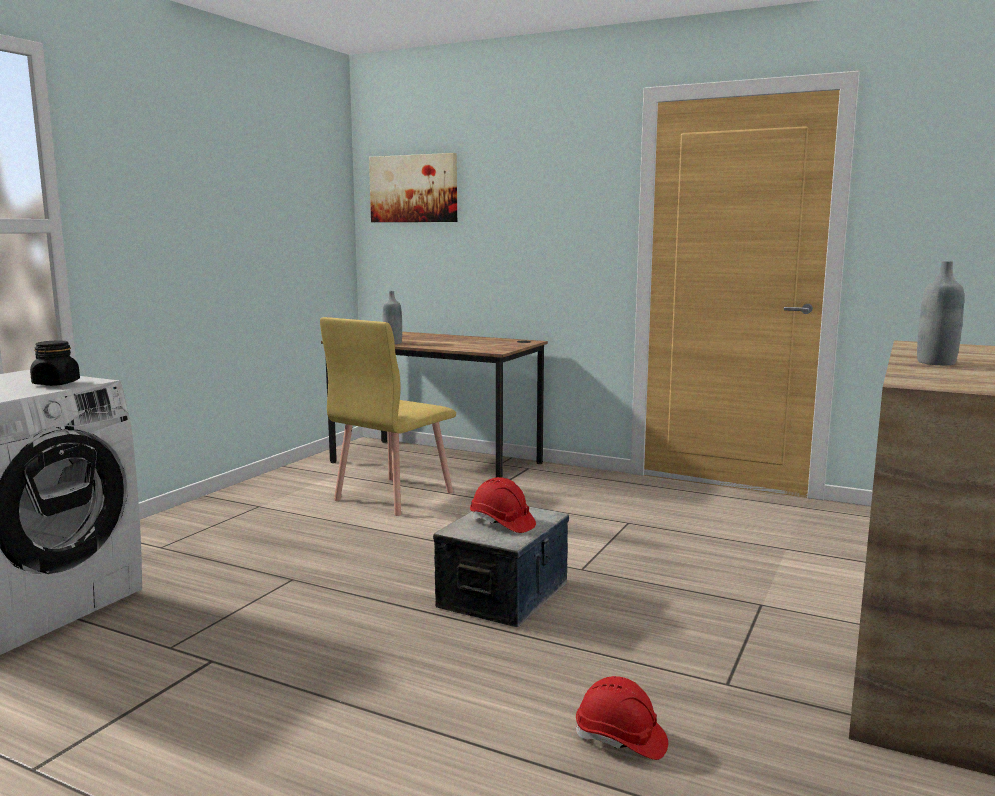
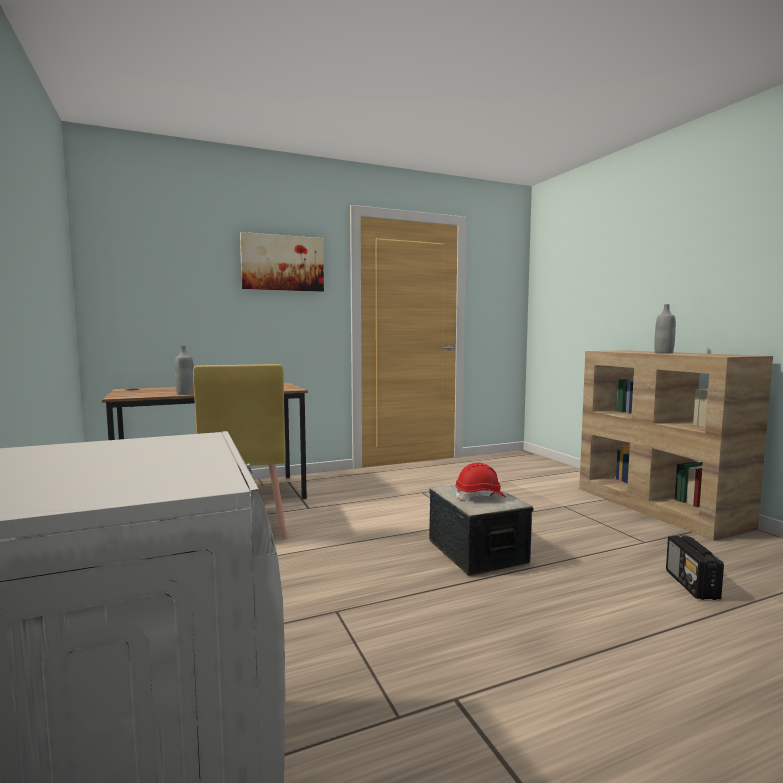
camera: 50 degrees left, 5 degrees down
black jar [30,340,80,386] -> none
picture [369,153,457,222] -> picture moved to [240,232,324,292]
red hard hat [575,676,668,760] -> radio [666,535,724,600]

